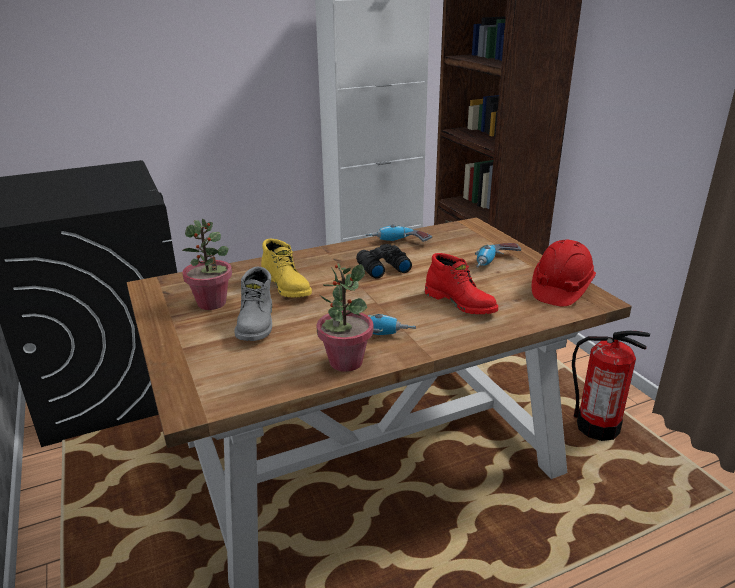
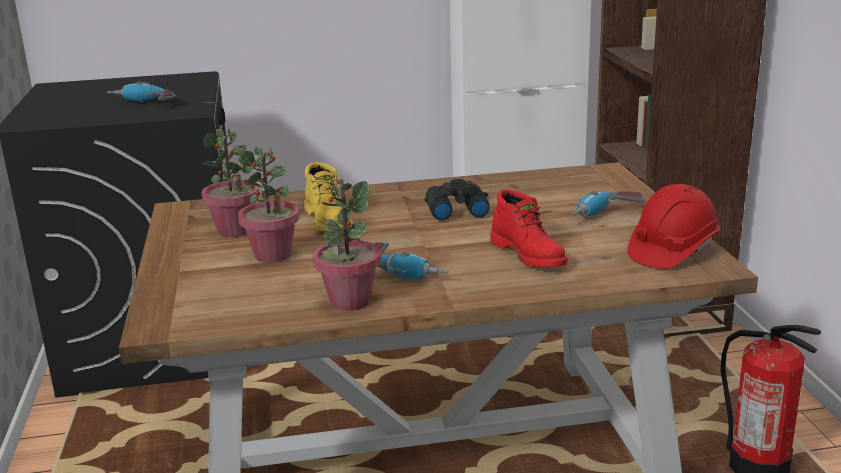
camera: 15 degrees right, 5 degrees down
grey boot [234,267,272,341] -> potted plant [238,147,299,263]
power drill [366,225,432,242] -> power drill moved to [108,82,176,102]

